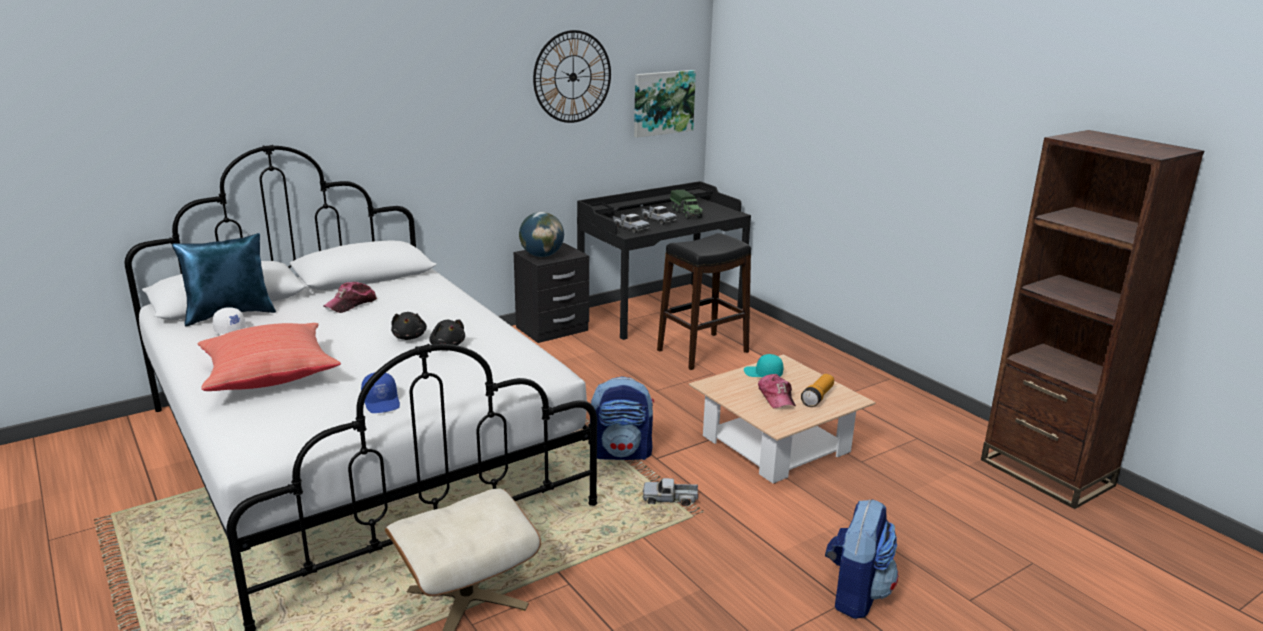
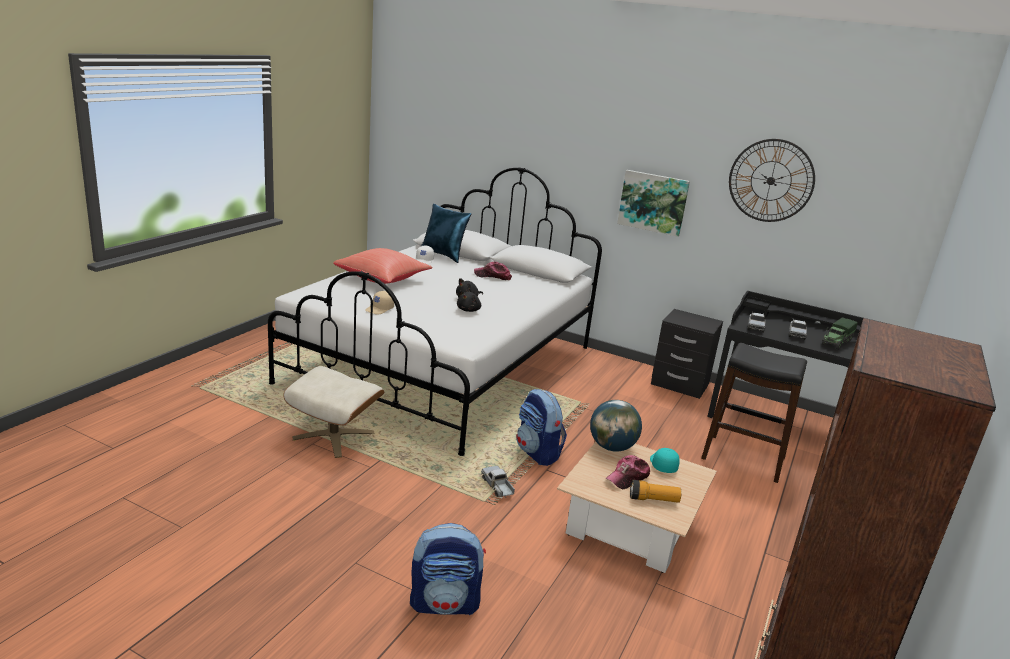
camera: 60 degrees right, 0 degrees up
blue cap [361,372,400,413] -> beige cap [365,291,394,315]
globe [519,212,564,257] -> globe moved to [590,400,642,452]
picture [634,70,696,138] -> picture moved to [617,170,690,237]

